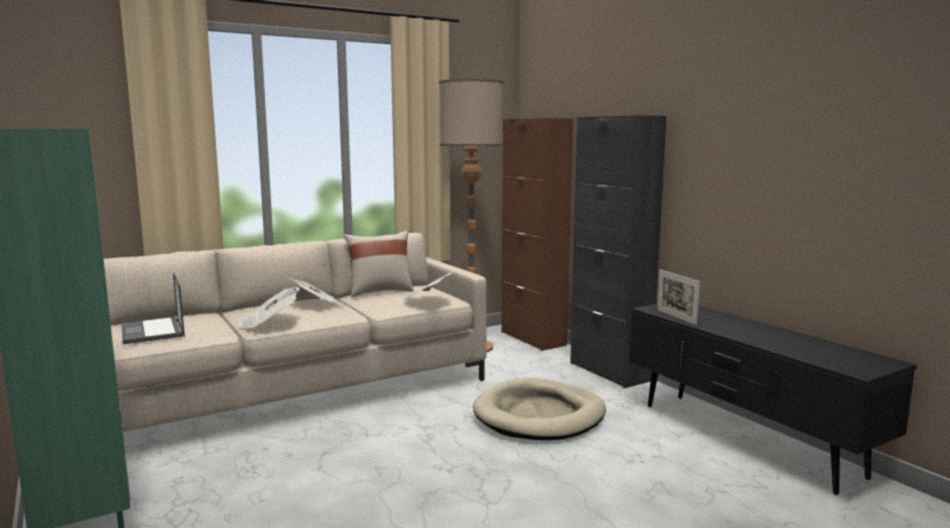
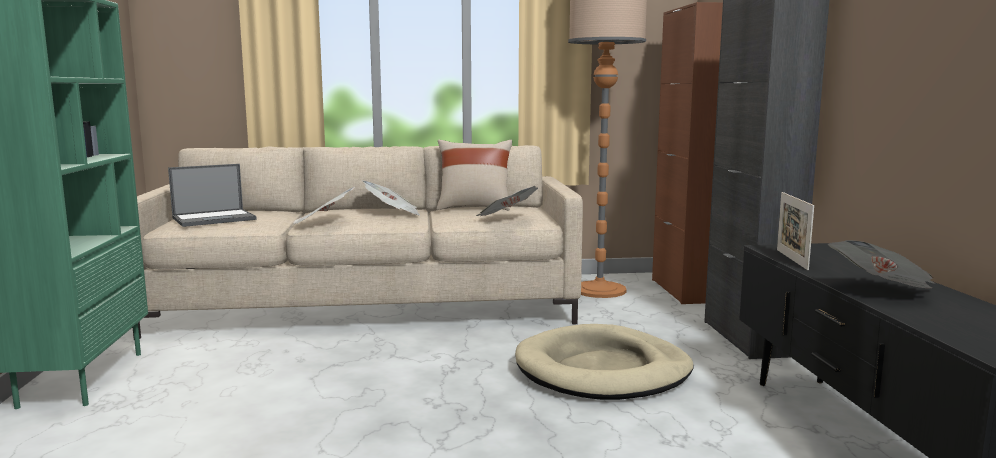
camera: 25 degrees right, 0 degrees up
laptop [121,273,185,344] -> laptop turned 120 degrees counterclockwise [168,164,257,227]
none -> newspaper [828,240,936,288]

